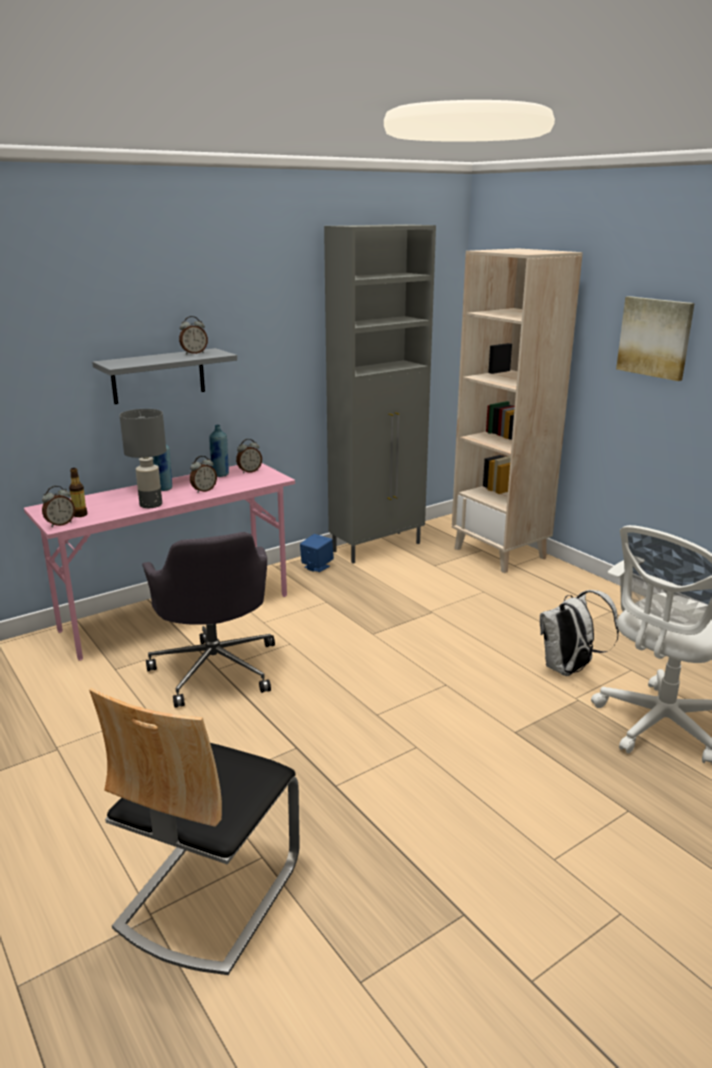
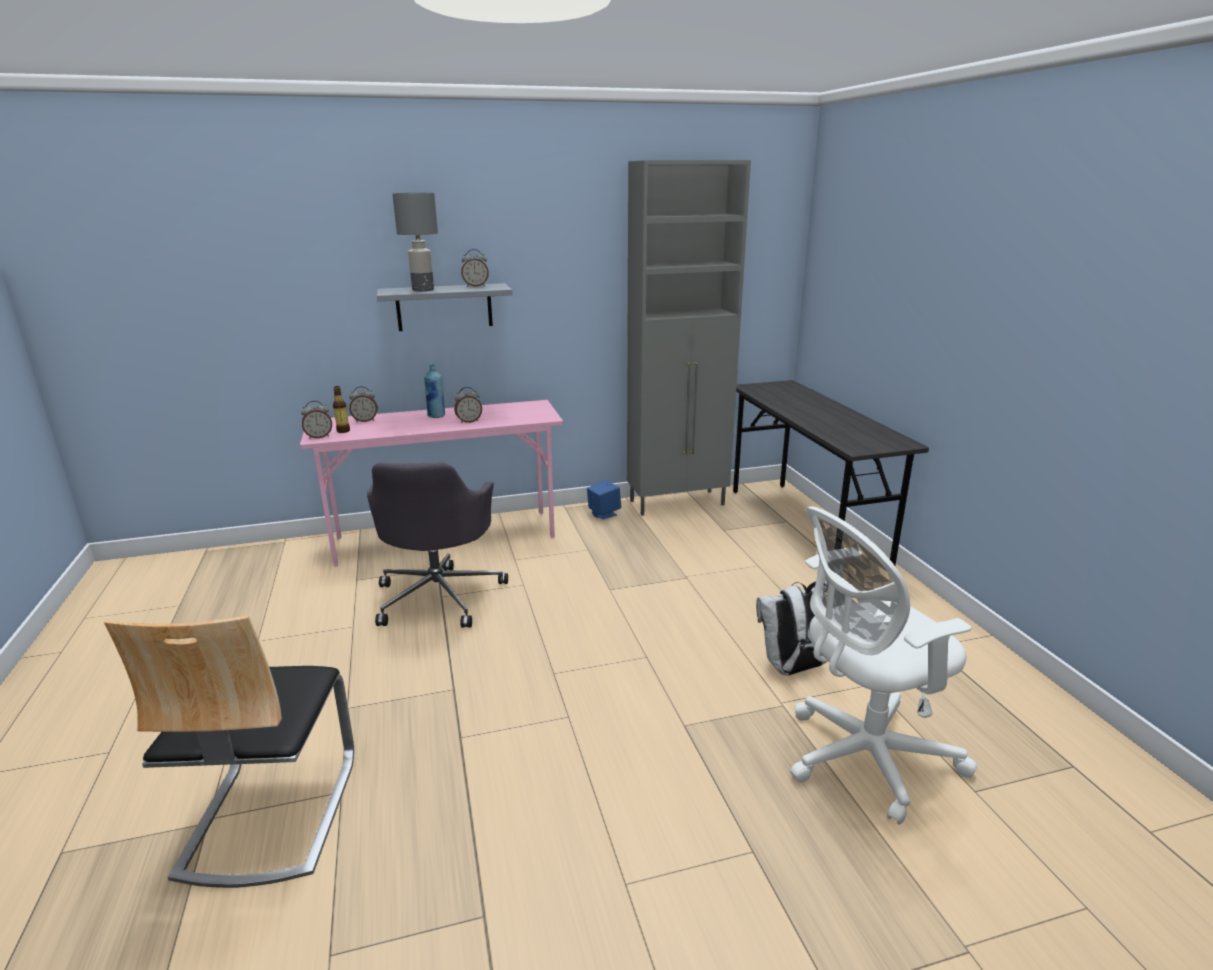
camera: 20 degrees right, 0 degrees up
chair [89,687,300,975] -> chair turned 45 degrees counterclockwise [104,615,354,888]
grey table lamp [120,409,166,508] -> grey table lamp moved to [392,193,438,291]
blue bottle [209,425,229,477] -> none
alarm clock [236,439,262,474] -> alarm clock moved to [349,386,378,422]
beige bookcase [452,248,583,573] -> grey desk [733,380,929,565]
picture [616,296,695,381] -> none

